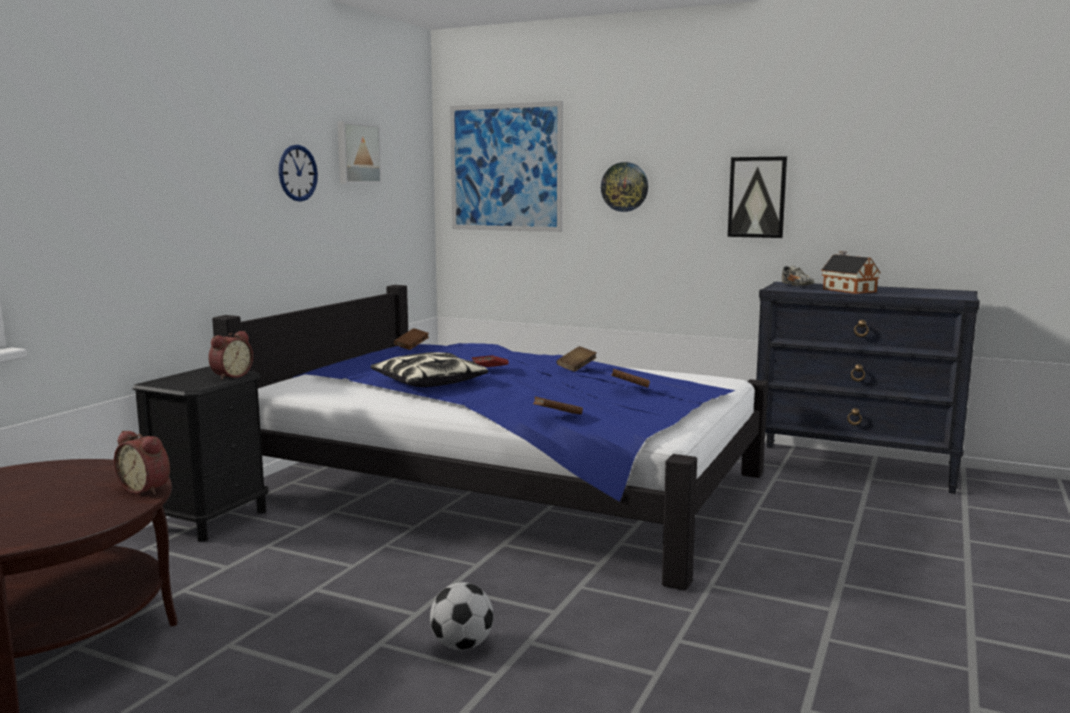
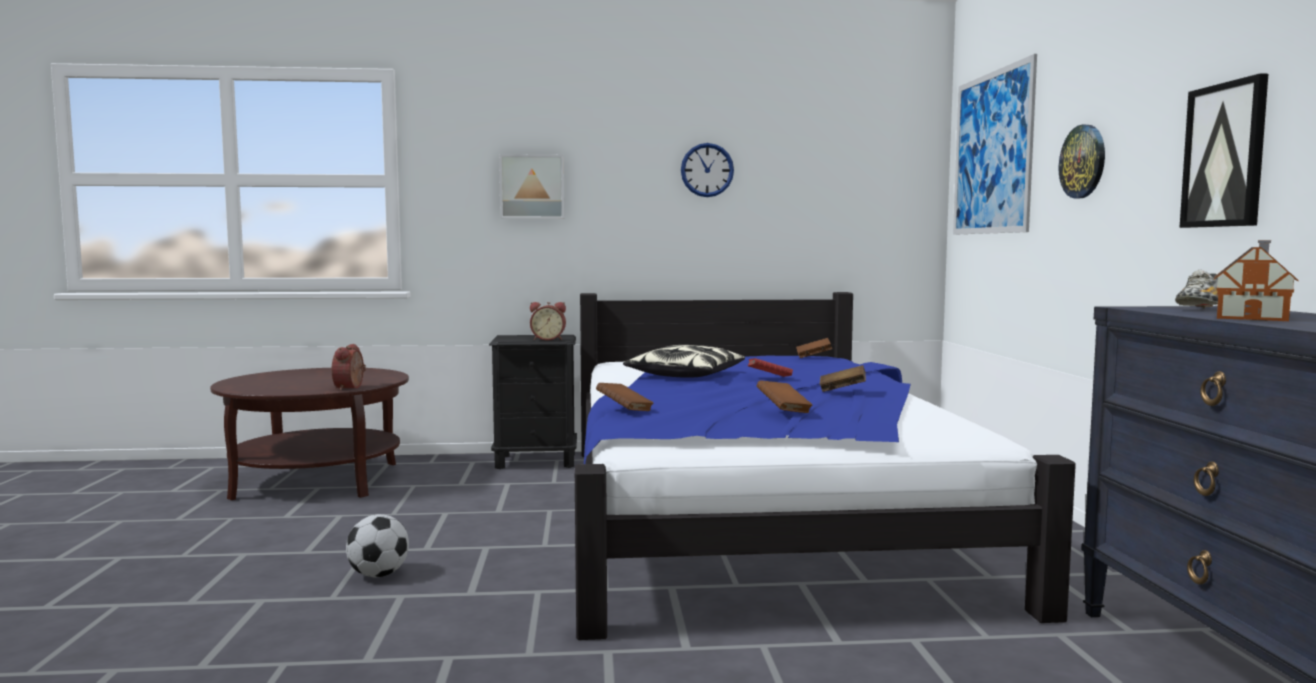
camera: 60 degrees right, 5 degrees down
picture [338,121,382,184] -> picture moved to [499,154,565,219]

